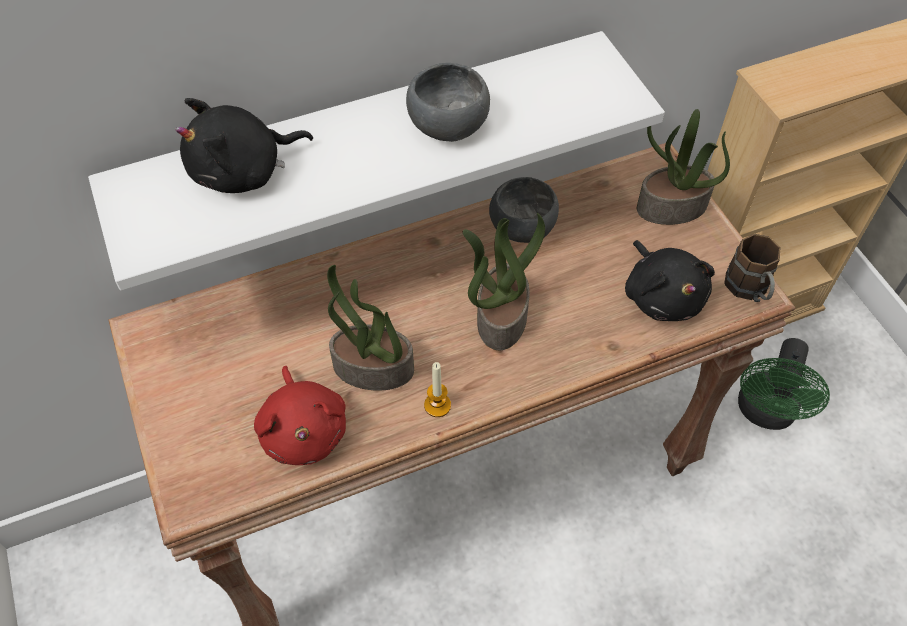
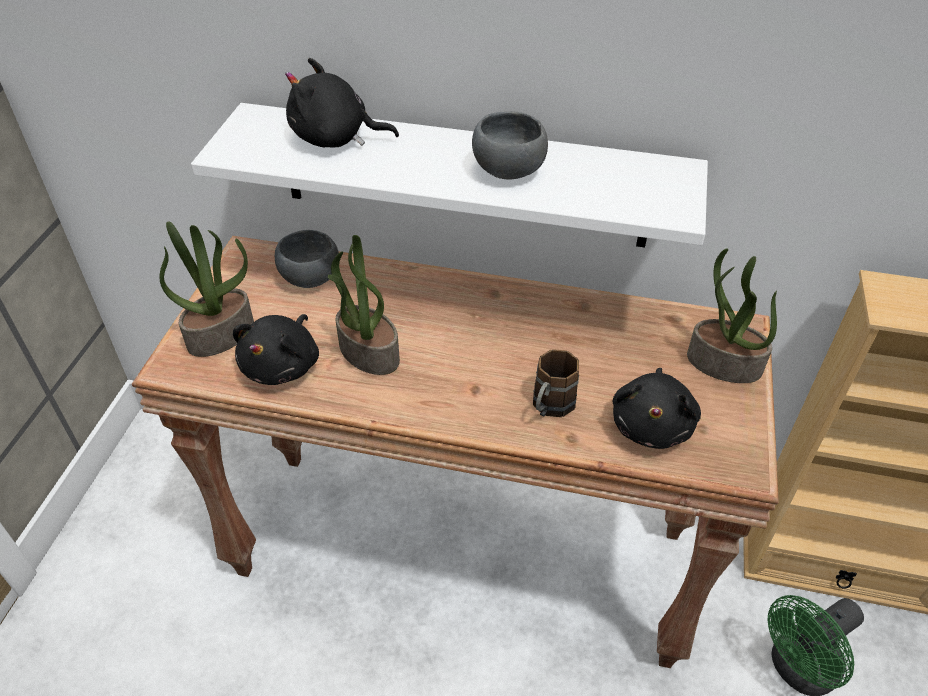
camera: 35 degrees right, 10 degrees down
red plush toy [254,366,346,465] -> black plush toy [233,314,319,385]
candle [424,362,451,417] -> none
potted plant [463,213,545,350] -> potted plant moved to [159,221,254,357]
grey bowl [489,177,559,243] -> grey bowl moved to [275,230,339,288]
brown mug [724,234,781,302] -> brown mug moved to [533,349,579,417]

